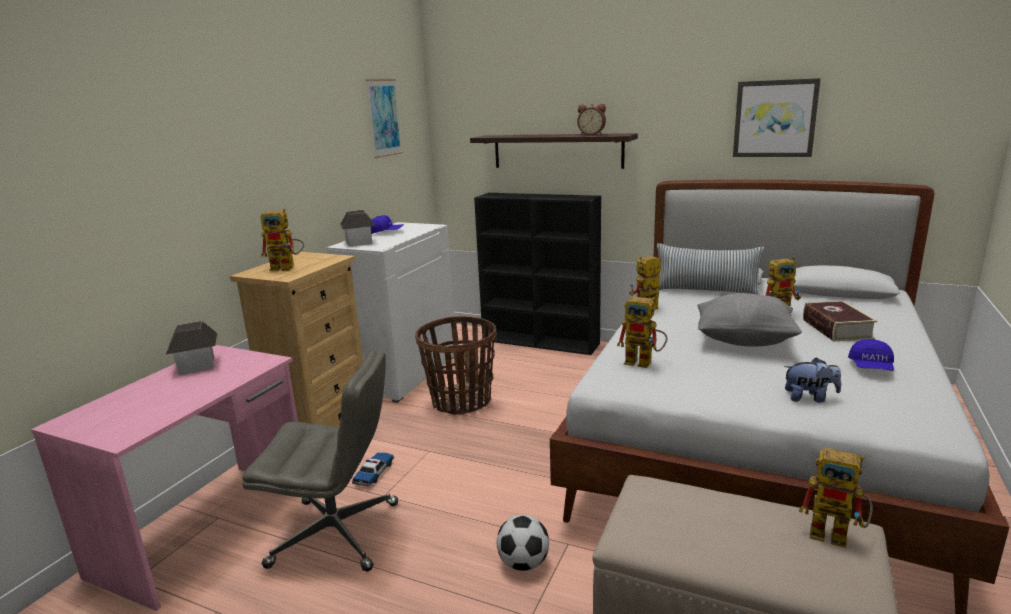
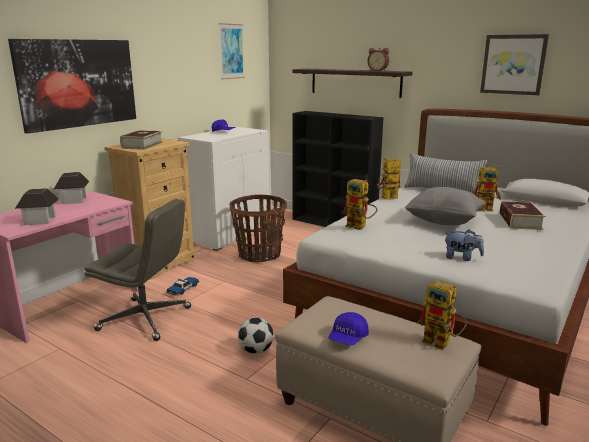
camera: 10 degrees right, 0 degrees up
toy robot [260,208,304,271] -> book [120,130,163,150]
toy house [340,210,376,247] -> toy house moved to [15,188,59,225]
blue cap [848,339,894,371] -> blue cap moved to [328,312,369,345]
none -> picture [8,39,136,134]

